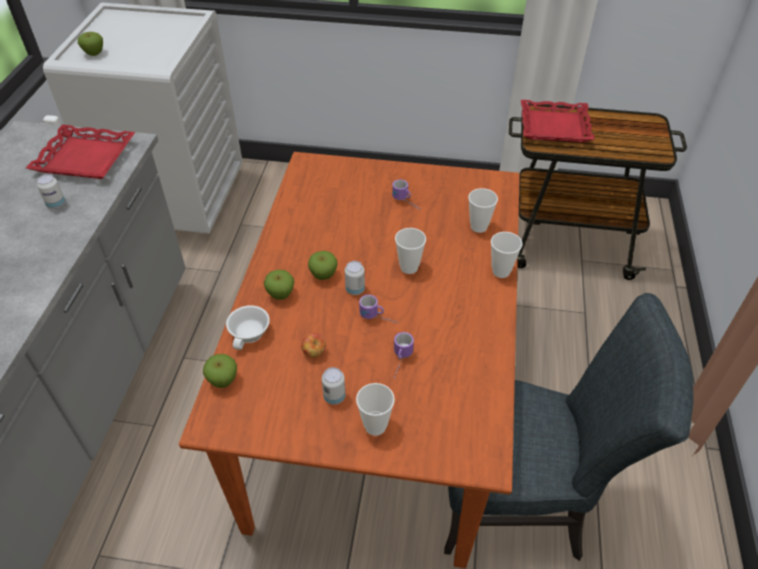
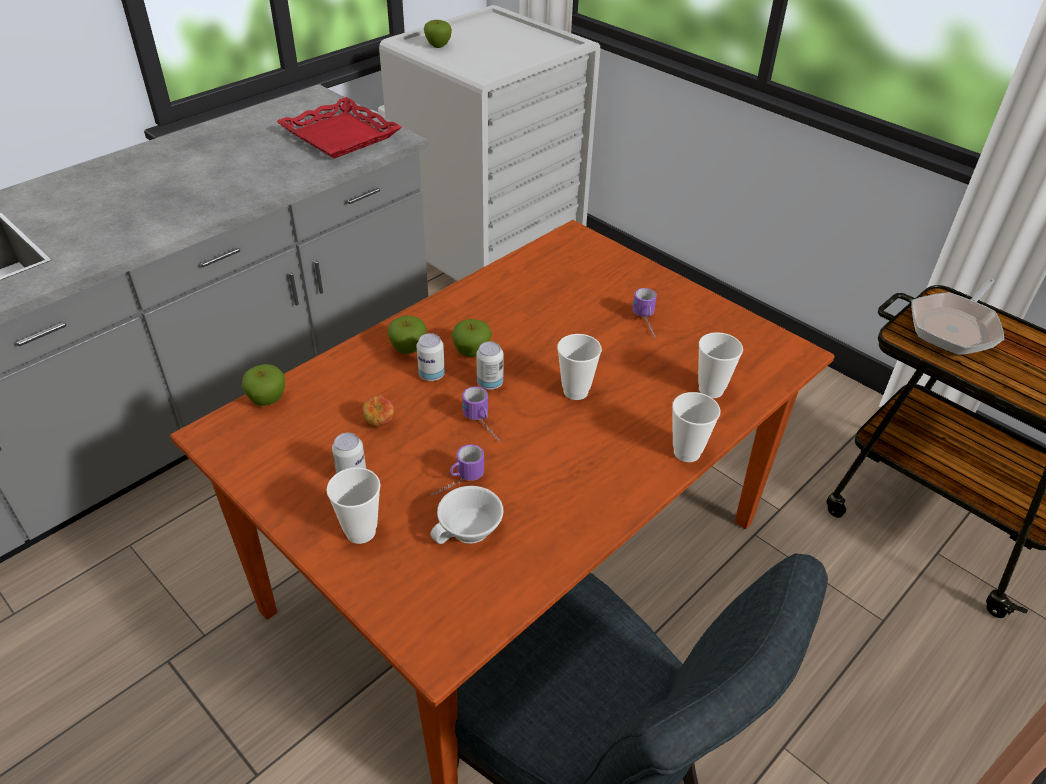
camera: 35 degrees right, 5 degrees down
can [37,174,65,209] -> can moved to [417,333,445,381]
white cup [226,305,270,350] -> white cup moved to [430,486,503,544]
red tray [521,100,595,142] -> frying pan [911,278,1004,355]

